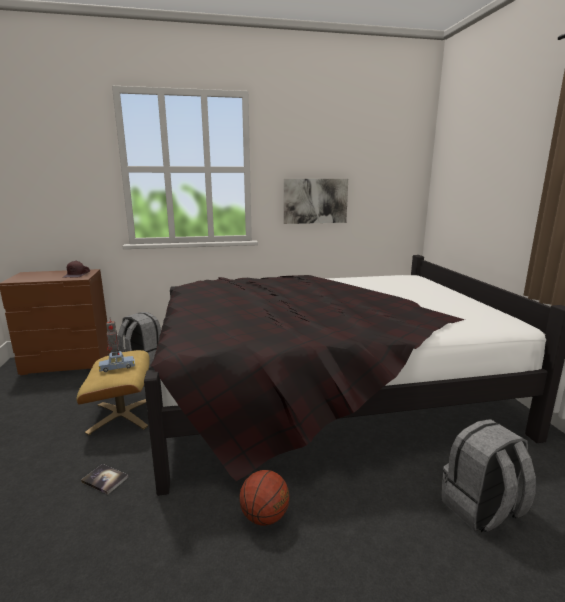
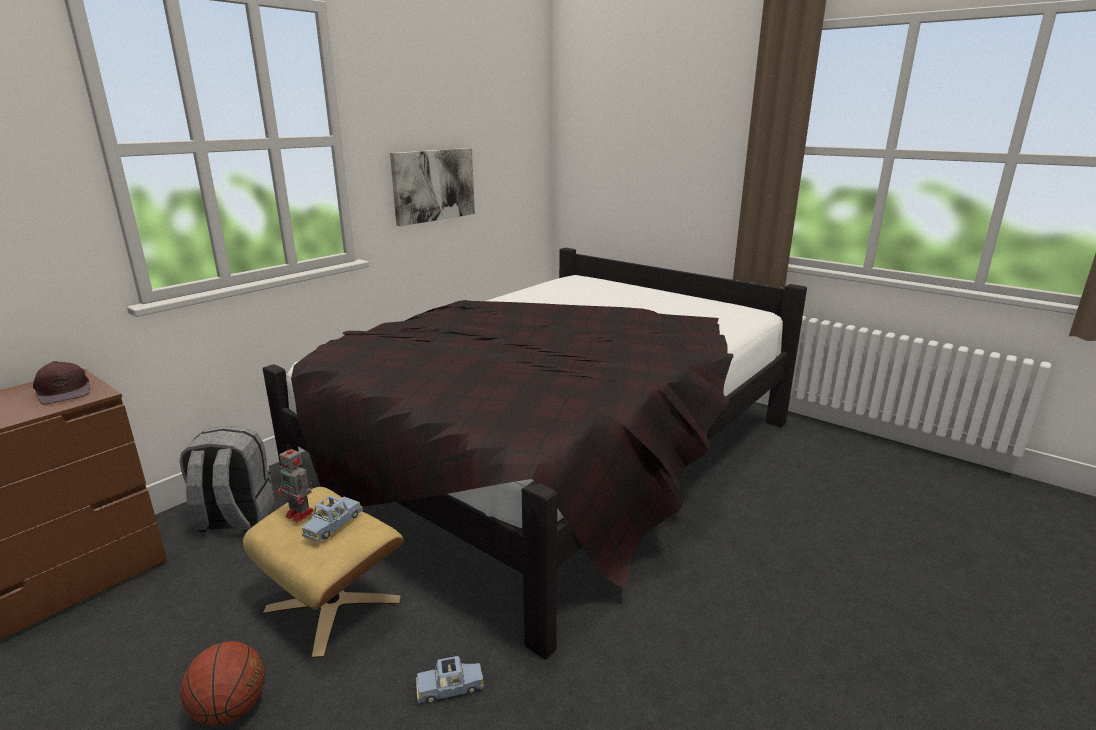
camera: 40 degrees left, 5 degrees up
book [81,464,128,495] -> blue toy car [416,656,484,704]
basketball [239,470,289,526] -> basketball moved to [180,641,265,726]
grey backpack [441,419,536,532] -> none

